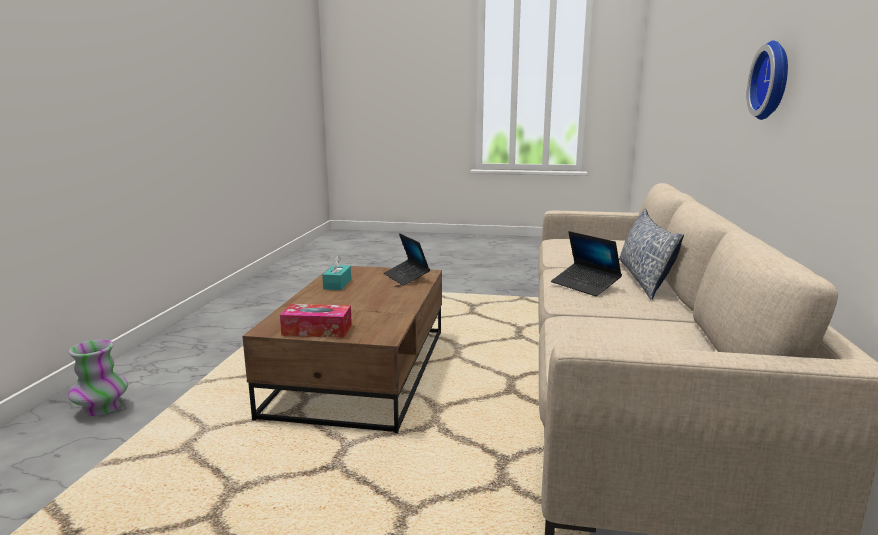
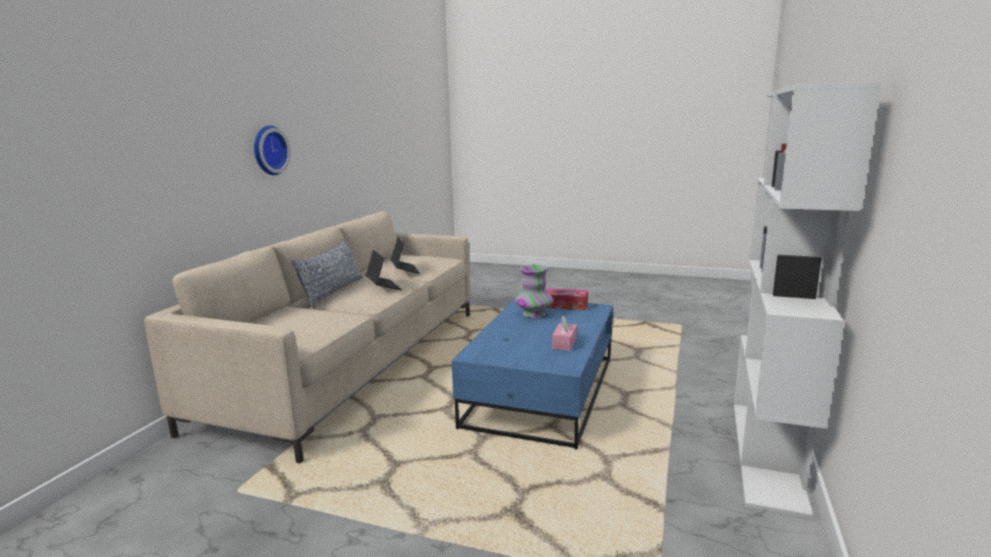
camera: 170 degrees left, 0 degrees up
vase [68,340,128,416] -> vase moved to [515,264,553,318]
brown coffee table [242,266,442,434] -> blue coffee table [452,299,613,449]
turquoise tissue box [322,255,351,290] -> pink tissue box [552,315,577,351]
laptop [384,233,430,286] -> laptop moved to [391,237,420,274]
none -> white bookcase [734,82,880,519]

